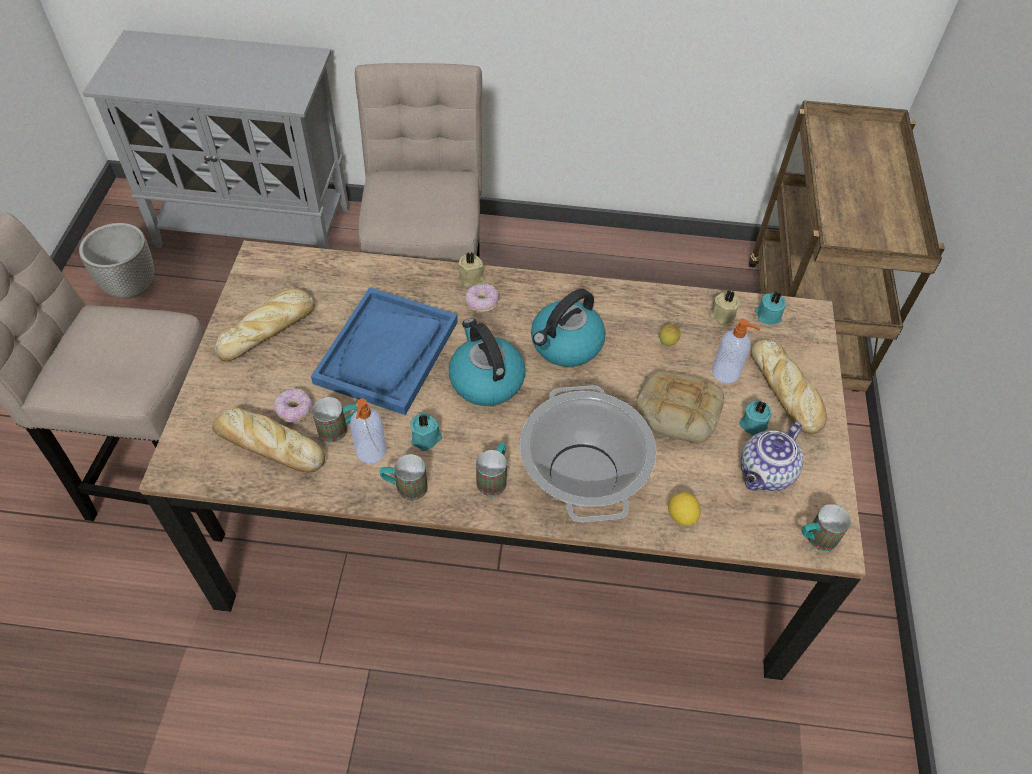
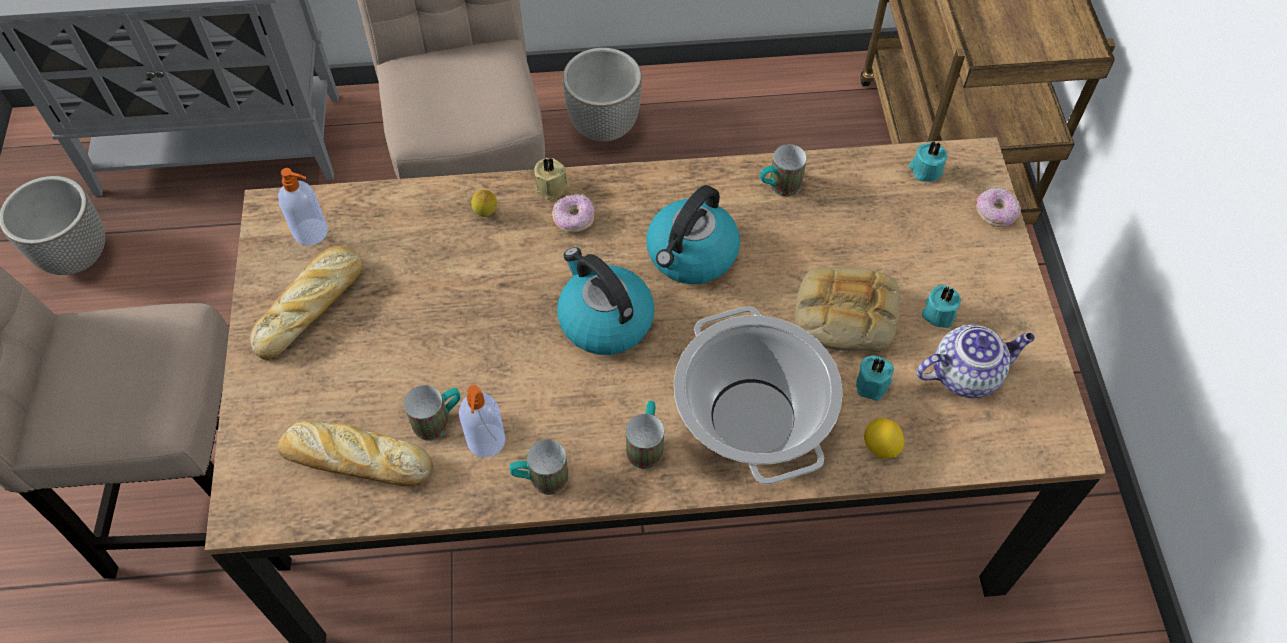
camera: 10 degrees left, 5 degrees up
donut [274,388,313,423] -> donut moved to [976,187,1021,227]
blue tray [311,287,458,415] -> none
turquoise candle [410,414,442,451] -> turquoise candle moved to [856,355,894,401]
lemon [659,324,681,346] -> lemon moved to [471,190,497,217]
beige candle [709,290,740,324] -> none
soap dispenser [712,319,760,383] -> soap dispenser moved to [278,168,328,246]
teapot [741,422,803,491] -> teapot turned 135 degrees counterclockwise [916,325,1035,398]
bread [751,340,827,434] -> none
mug [802,504,851,551] -> mug moved to [760,144,807,197]
none -> planter [563,48,642,142]

